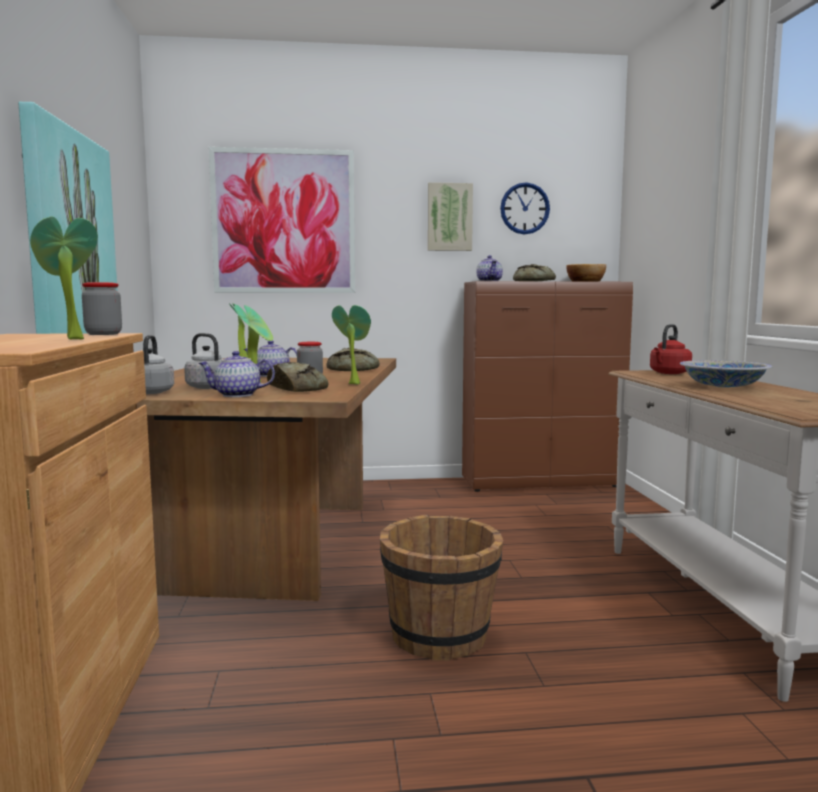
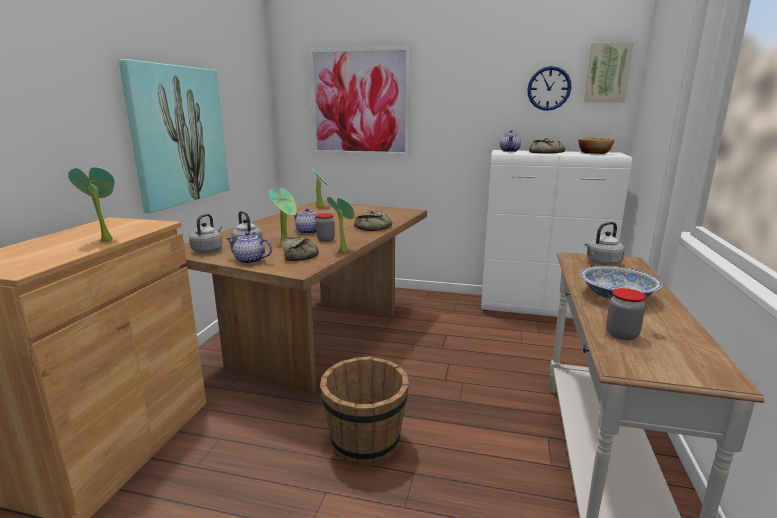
camera: 20 degrees right, 10 degrees up
jar [82,282,122,335] -> jar moved to [606,288,646,340]
picture [428,182,473,251] -> picture moved to [584,42,634,103]
brown cabinet [462,281,633,492] -> white cabinet [481,150,632,318]
red kettle [650,324,692,374] -> grey kettle [585,222,625,266]

